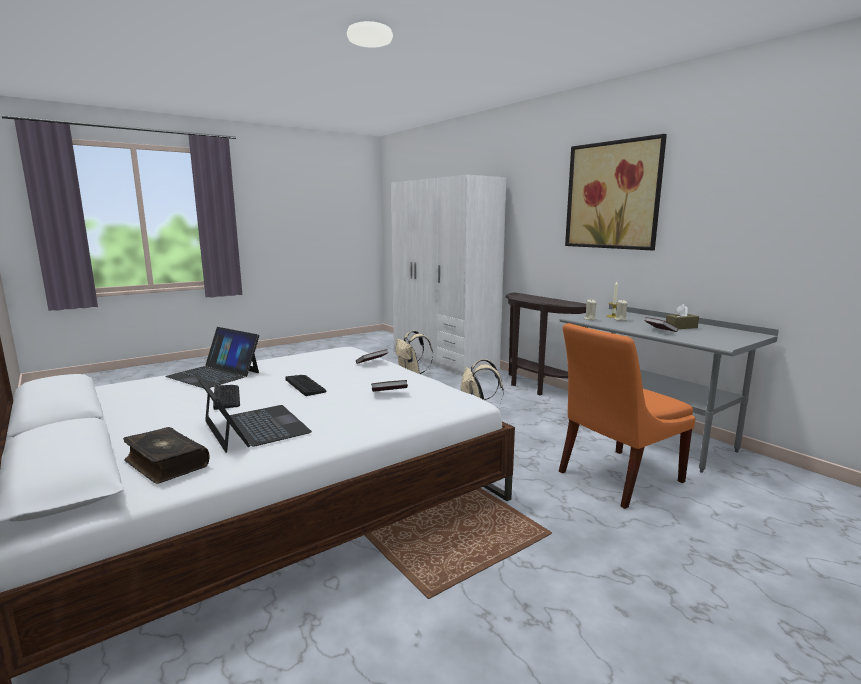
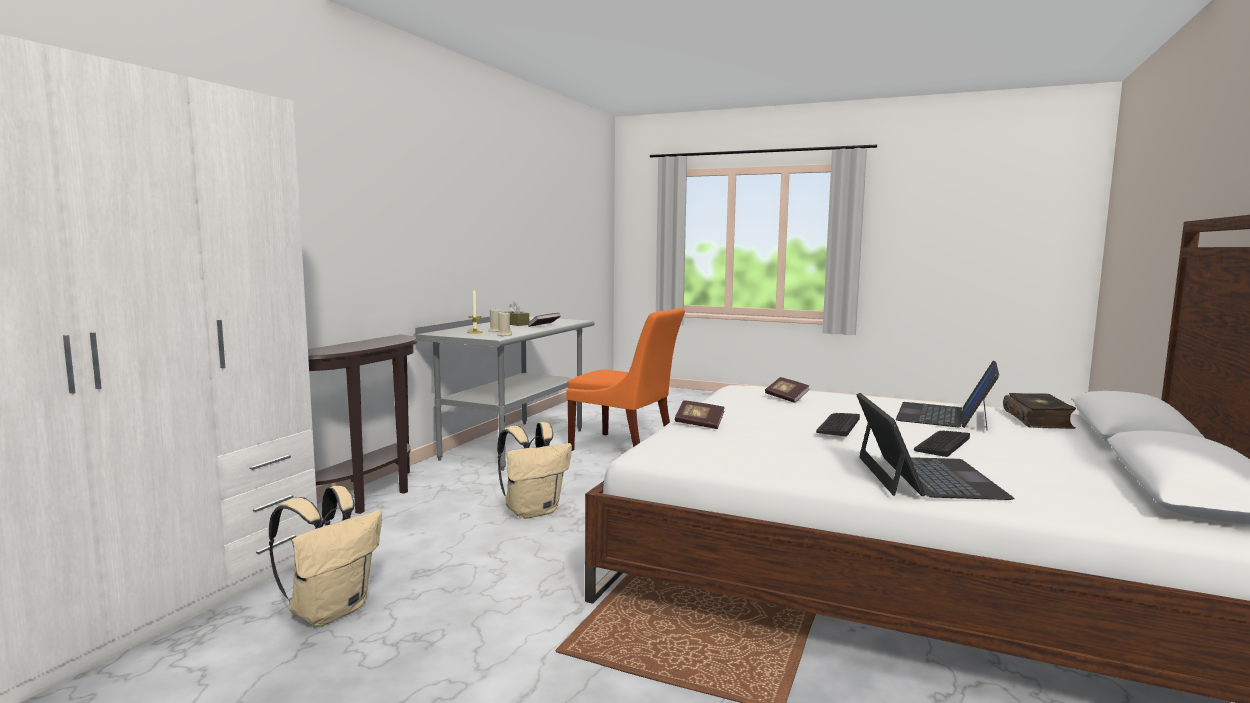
camera: 120 degrees left, 5 degrees down
picture [565,134,667,250] -> none

